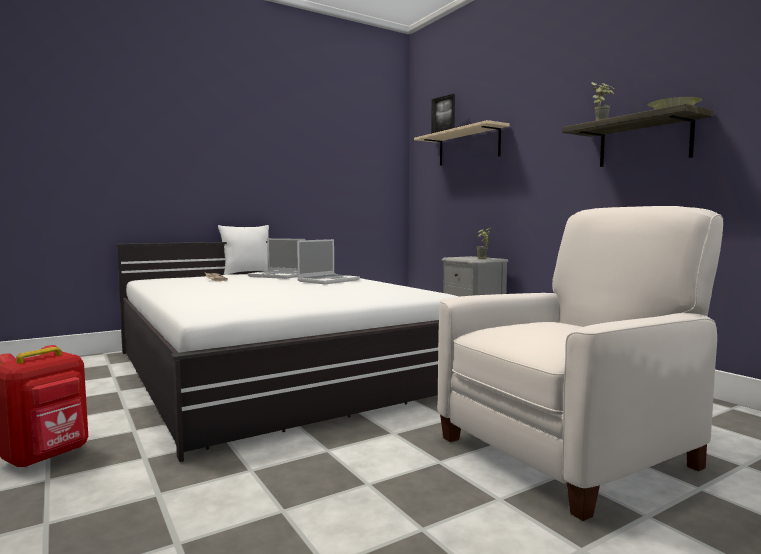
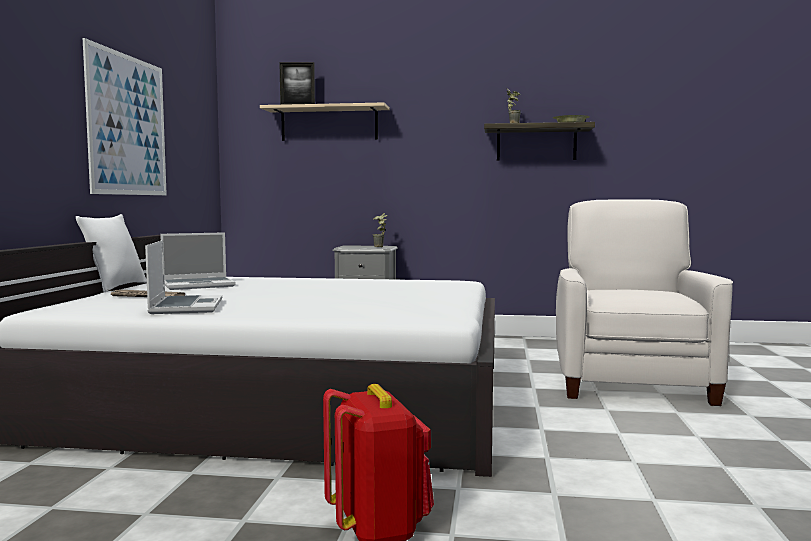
camera: 50 degrees left, 0 degrees up
laptop [297,239,360,284] -> laptop moved to [145,240,222,314]
none -> picture [83,38,167,195]

